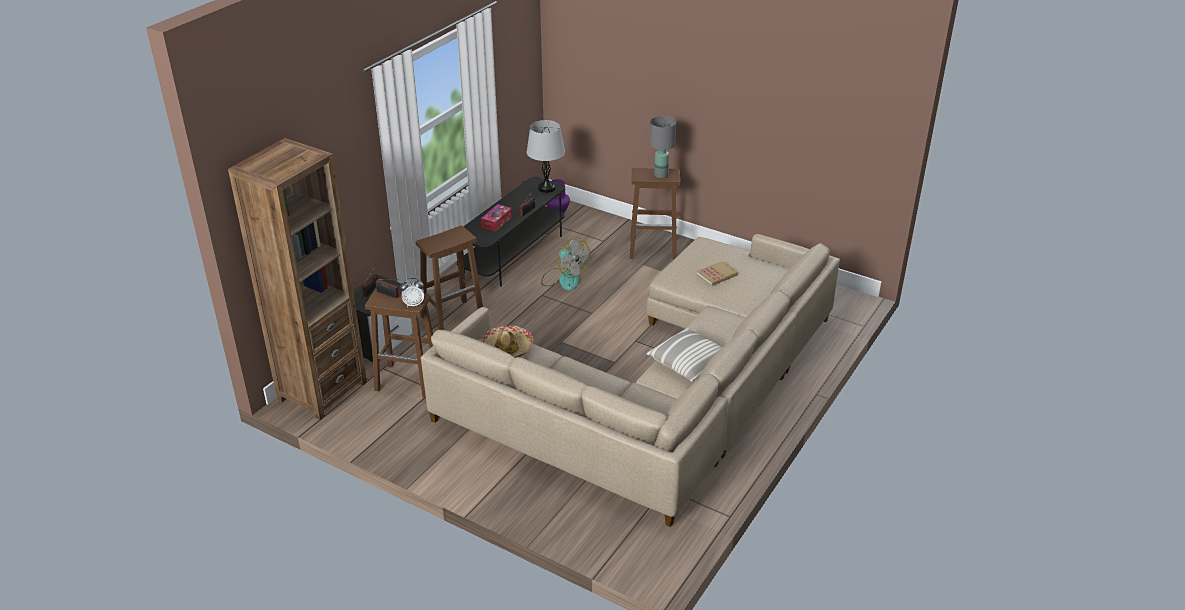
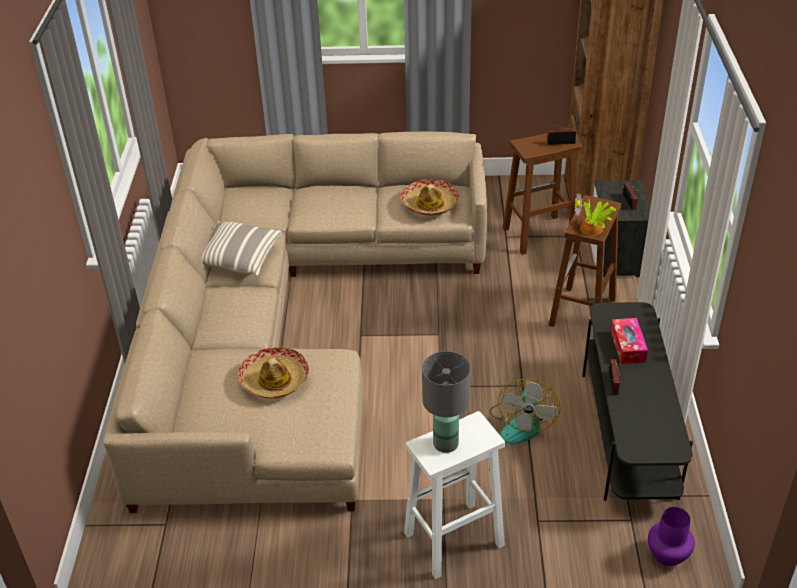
camera: 150 degrees right, 5 degrees up
alarm clock [400,278,424,307] -> none
grey table lamp [527,120,565,193] -> none
fan [541,237,590,290] -> fan turned 90 degrees counterclockwise [489,379,561,444]
brown stool [630,168,680,260] -> white stool [404,411,505,579]
book [697,261,738,286] -> hat [238,347,309,399]
none -> potted plant [575,193,616,235]

